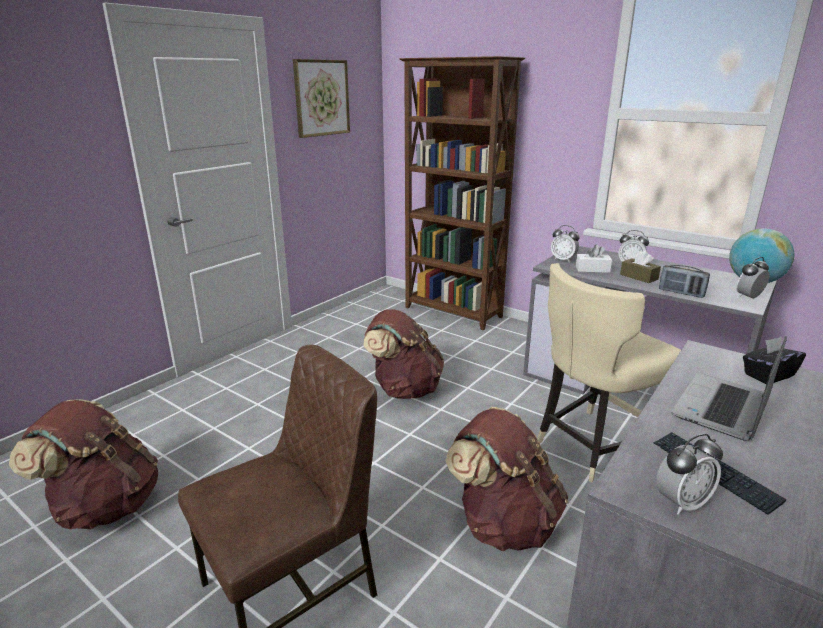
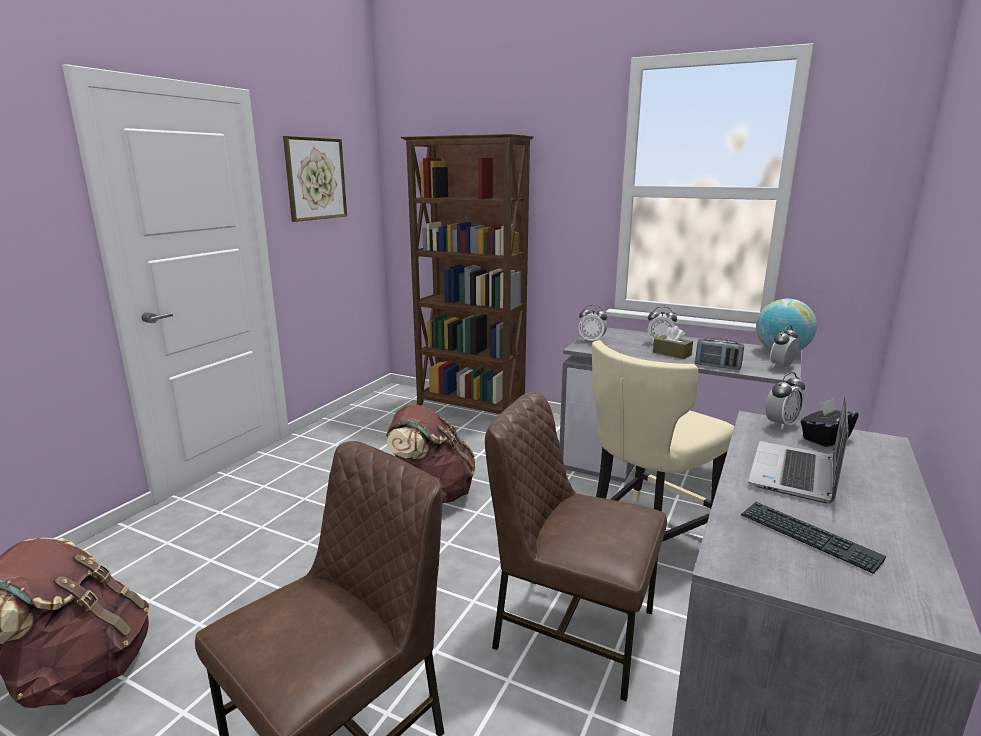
camera: 10 degrees left, 5 degrees down
brown backpack [445,407,568,551] -> brown chair [485,392,667,701]
white tissue box [576,244,612,273] -> none
alarm clock [656,434,723,515] -> alarm clock moved to [765,372,805,430]

